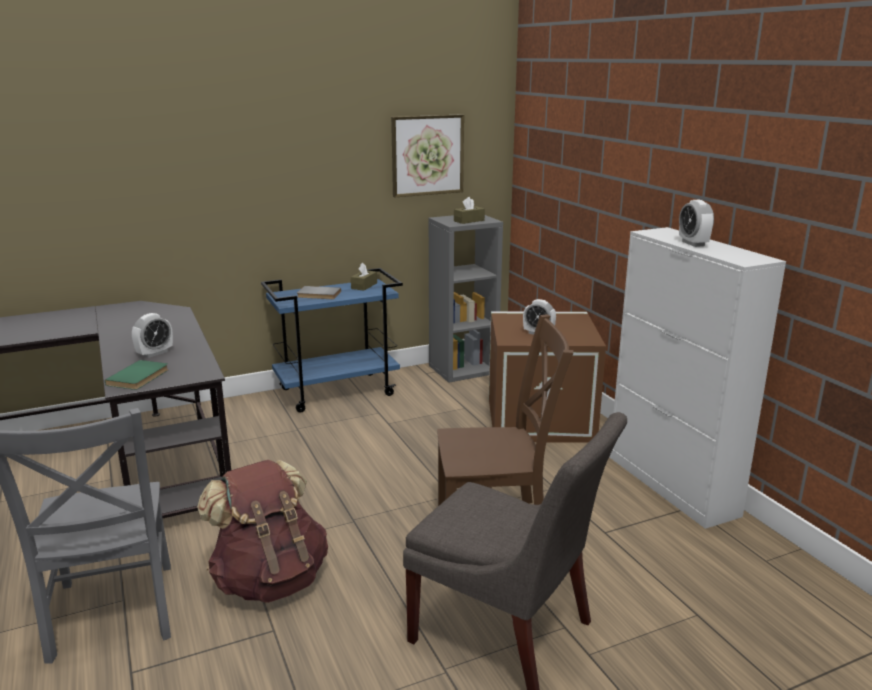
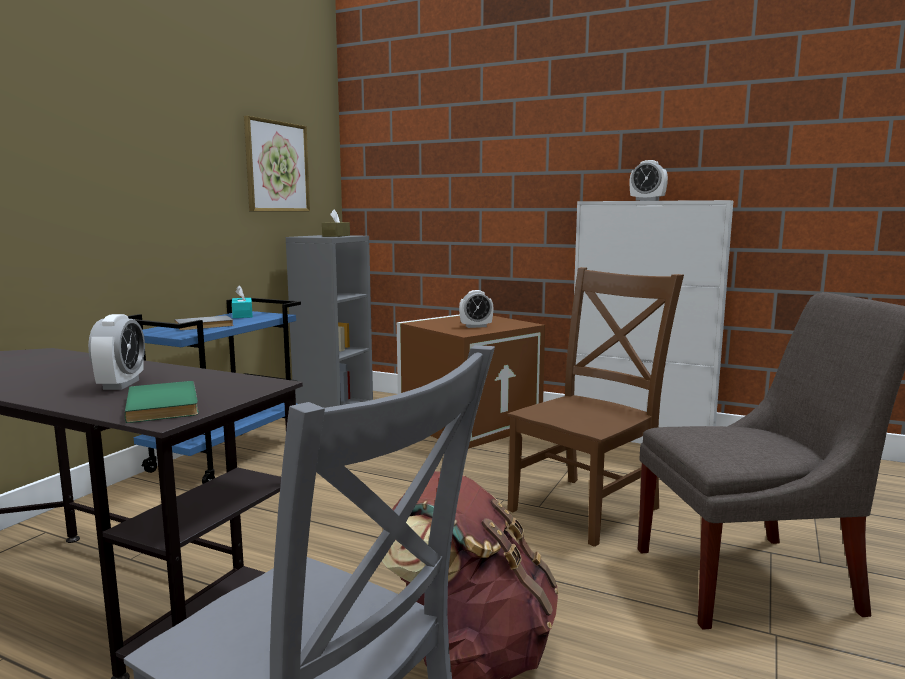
camera: 40 degrees left, 10 degrees down
brown tissue box [351,262,377,291] -> turquoise tissue box [232,285,253,318]

